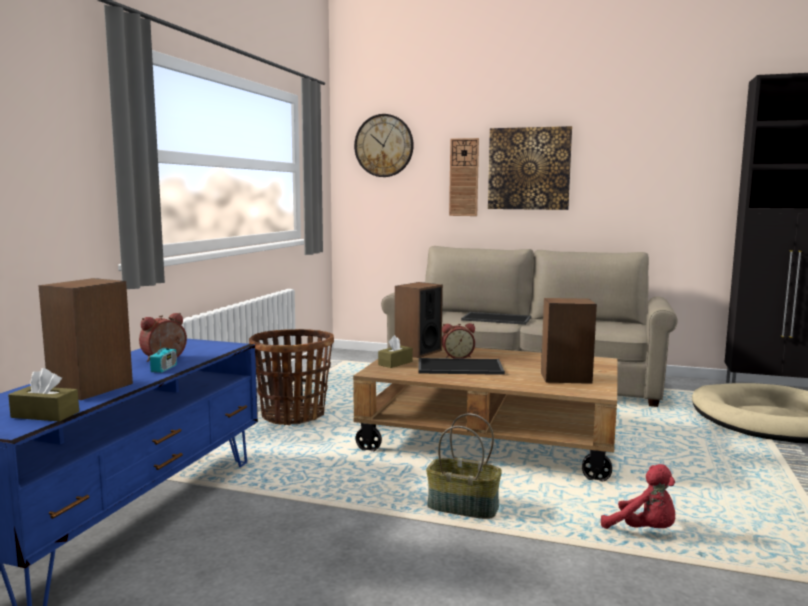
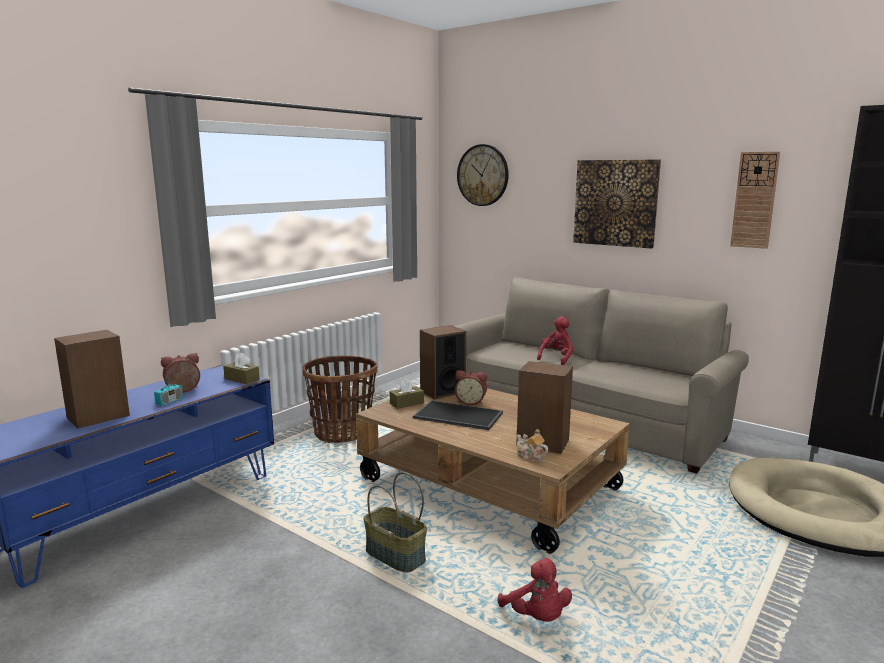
camera: 20 degrees right, 5 degrees up
brown tissue box [8,368,79,422] -> brown tissue box moved to [223,353,260,384]
wall clock [449,138,479,216] -> wall clock moved to [730,151,780,249]
tray [461,312,531,325] -> red plush toy [537,316,573,365]
none -> teapot [516,429,548,462]

